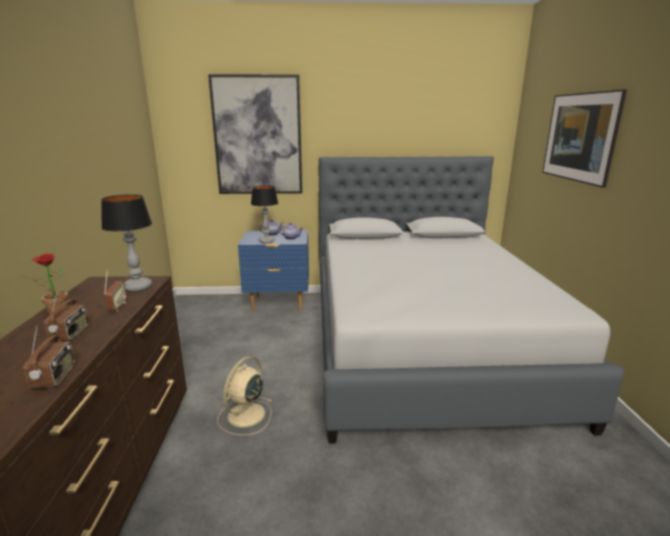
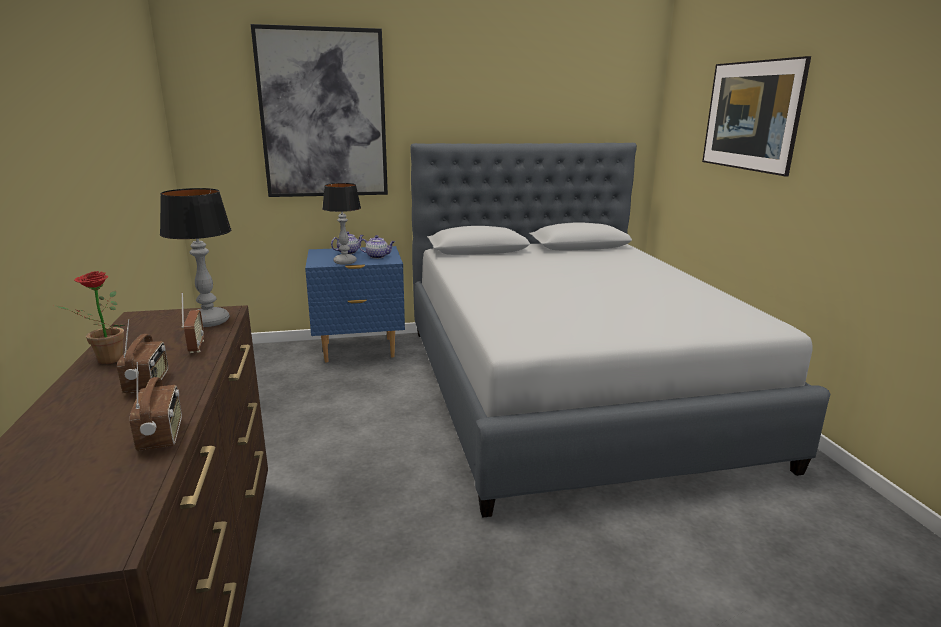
camera: 10 degrees left, 0 degrees up
beige fan [217,356,272,436] -> none

